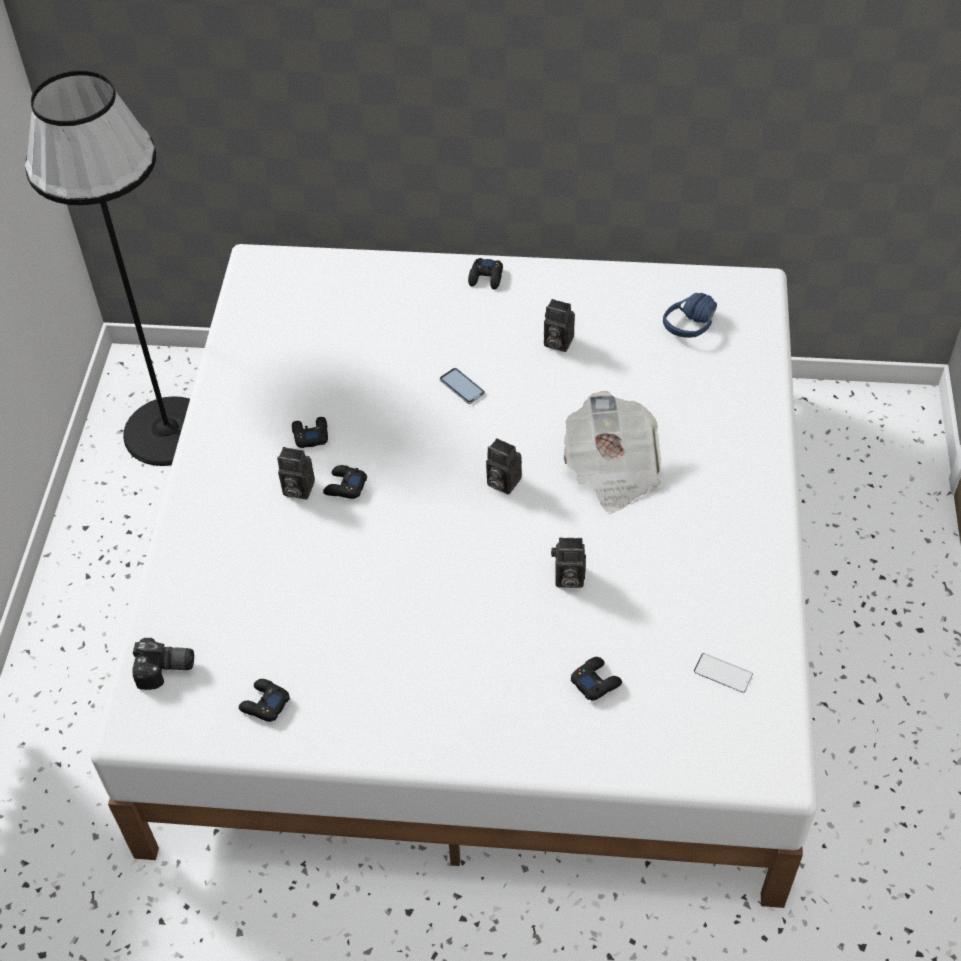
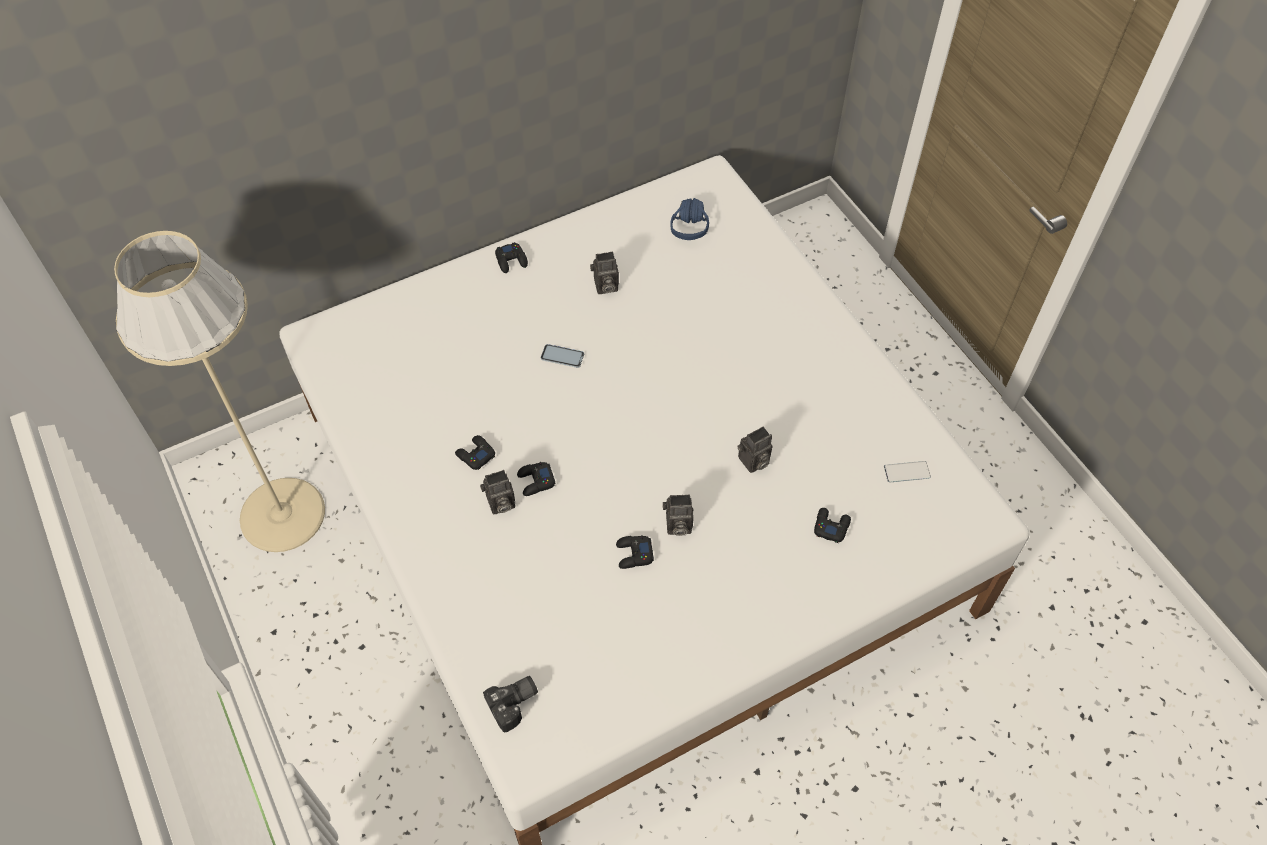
camera: 35 degrees left, 5 degrees up
black floor lamp [25,70,190,466] -> beige floor lamp [114,231,325,552]
black game controller [239,679,290,722] -> black game controller moved to [616,535,654,569]
camera [486,438,522,494] -> camera moved to [663,494,694,536]
newspaper [563,391,661,513] -> none

